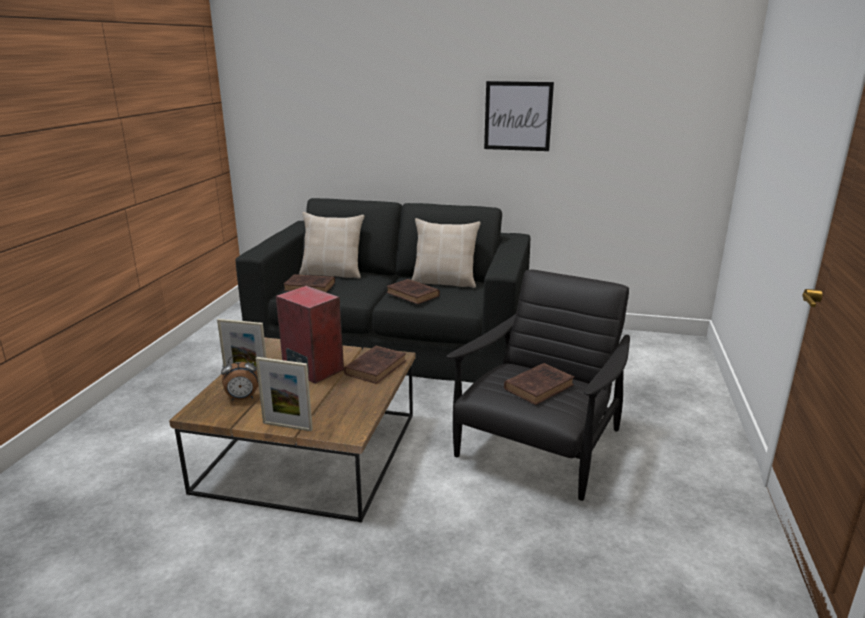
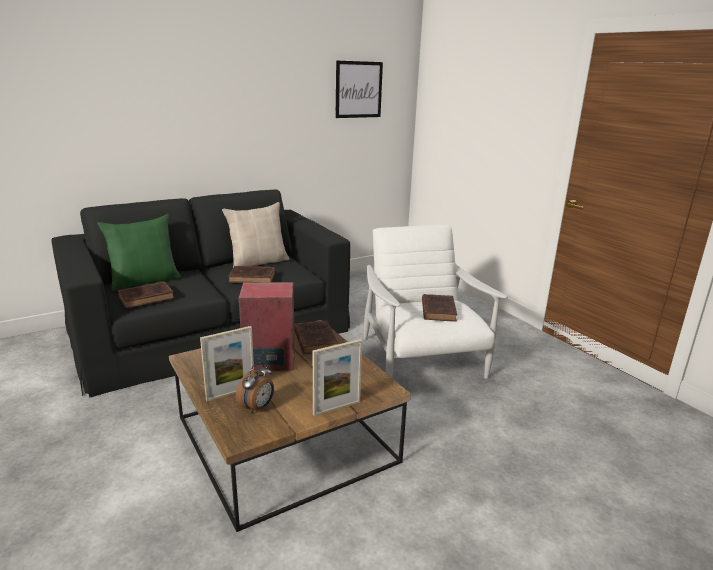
camera: 45 degrees left, 0 degrees up
beige pillow [299,212,364,279] -> green pillow [98,214,181,291]
black armchair [446,270,630,501] -> white armchair [364,225,508,379]
picture [484,81,554,151] -> picture moved to [335,61,383,118]

